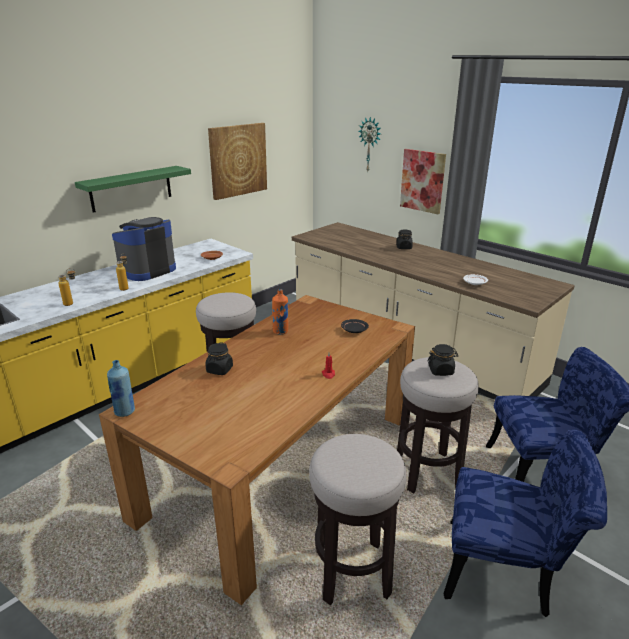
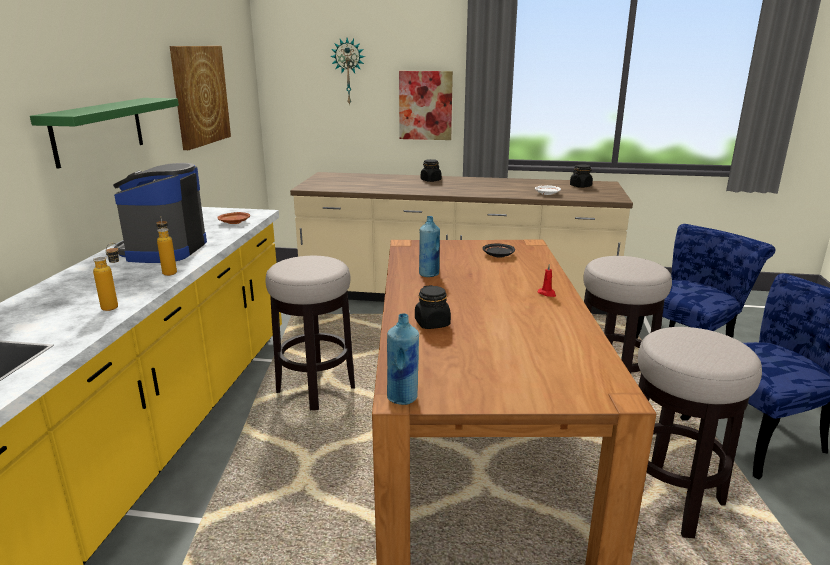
camera: 35 degrees left, 5 degrees down
orange bottle [272,289,288,334] -> blue bottle [419,216,440,277]
black jar [428,344,459,376] -> black jar moved to [570,164,593,188]

